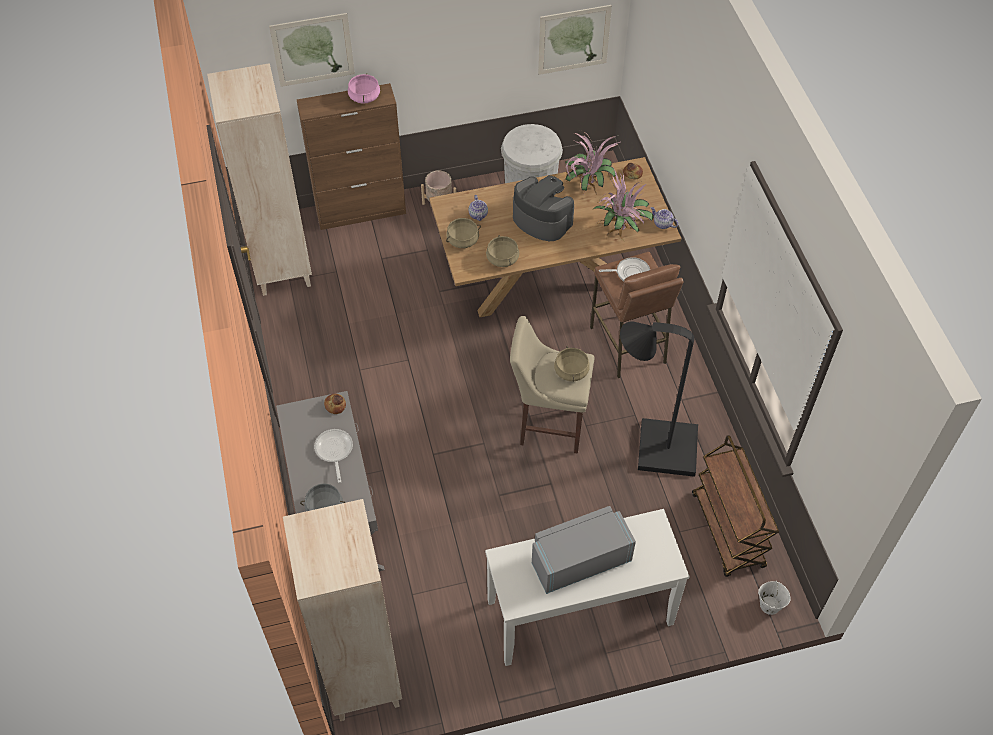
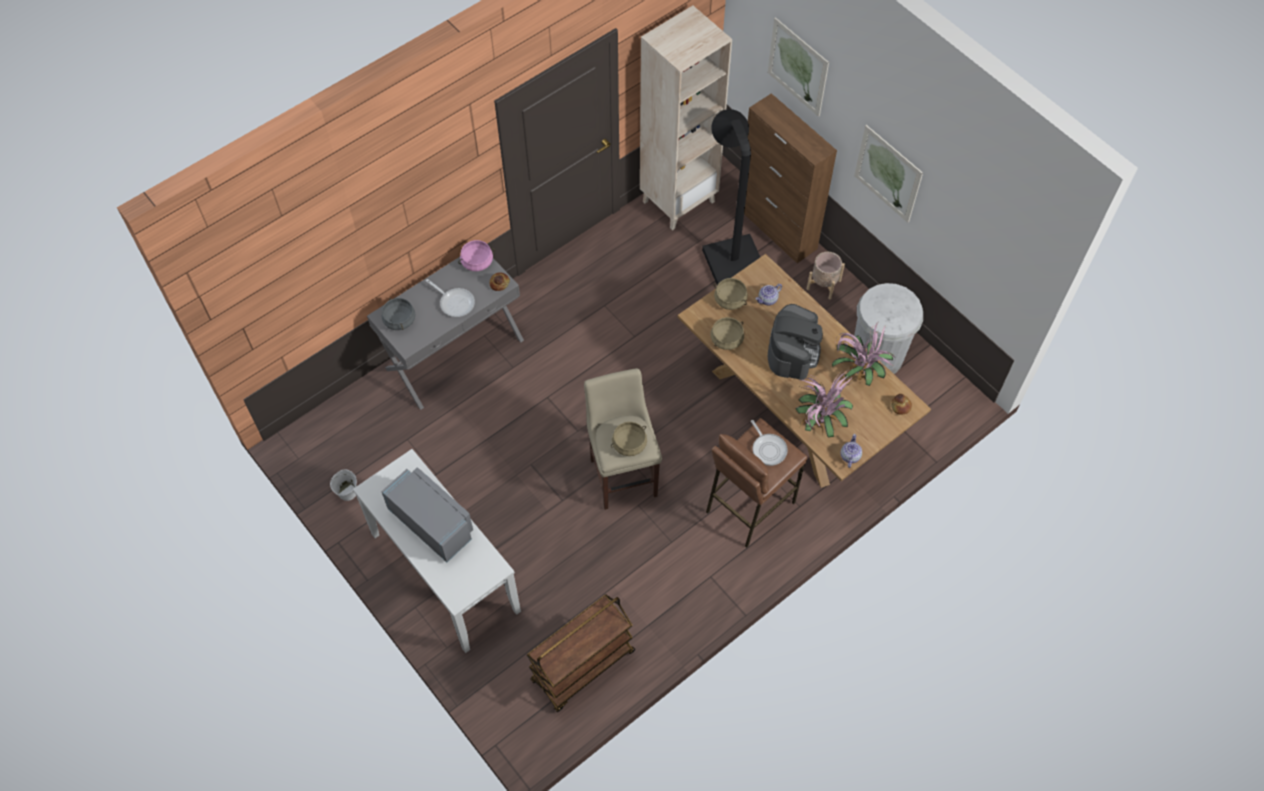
camera: 65 degrees right, 5 degrees up
beige bookcase [283,499,402,721] -> none
frying pan [314,429,353,483] -> frying pan turned 75 degrees clockwise [426,279,475,317]
pink cooking pot [348,73,380,104] -> pink cooking pot moved to [458,240,495,271]
picture [538,5,612,75] -> picture moved to [854,125,923,223]
black floor lamp [620,321,698,477] -> black floor lamp moved to [702,109,760,284]
white bucket [758,581,791,615] -> white bucket moved to [330,469,357,501]

